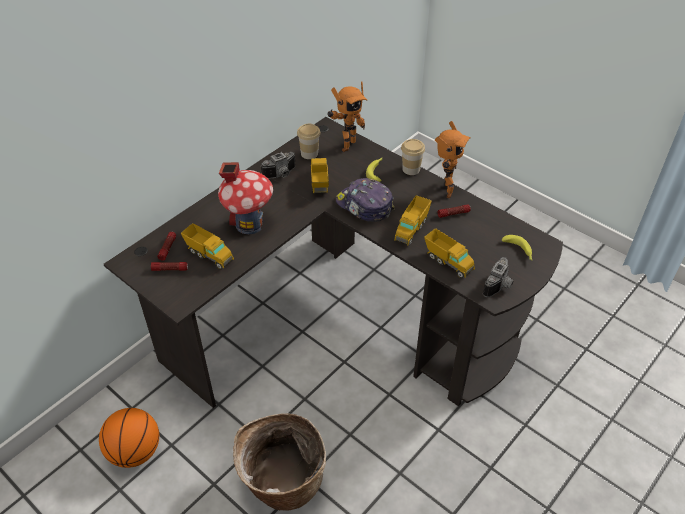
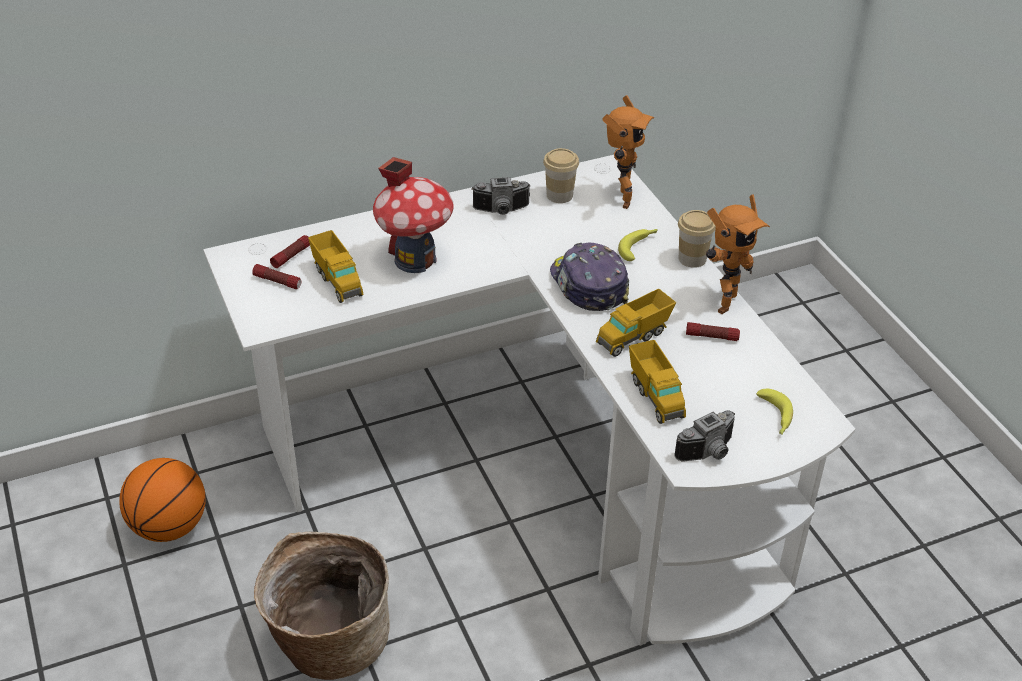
camera: 25 degrees right, 5 degrees down
black desk [104,117,563,408] -> white desk [203,155,855,646]
toy truck [311,158,329,193] -> none
toy robot [327,81,367,152] -> toy robot turned 60 degrees counterclockwise [602,95,654,209]

